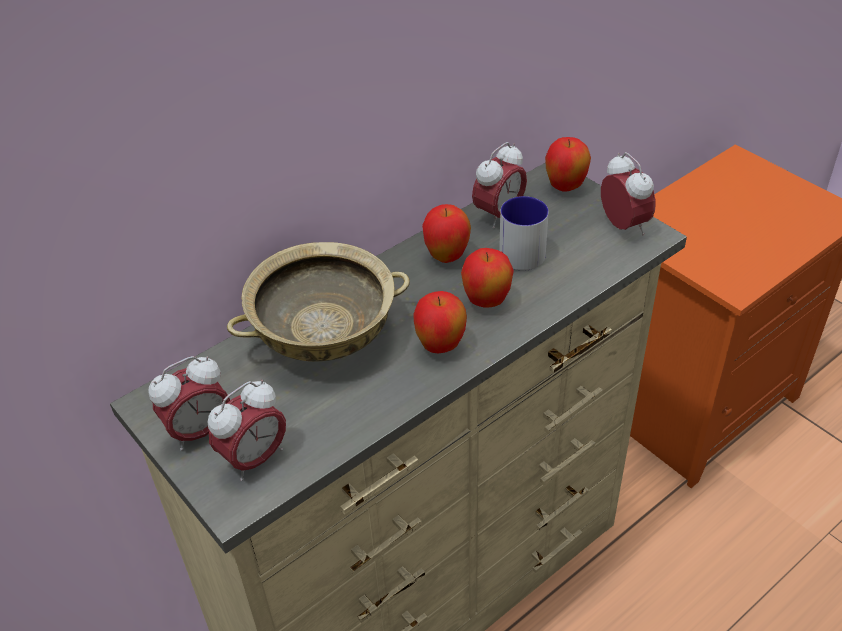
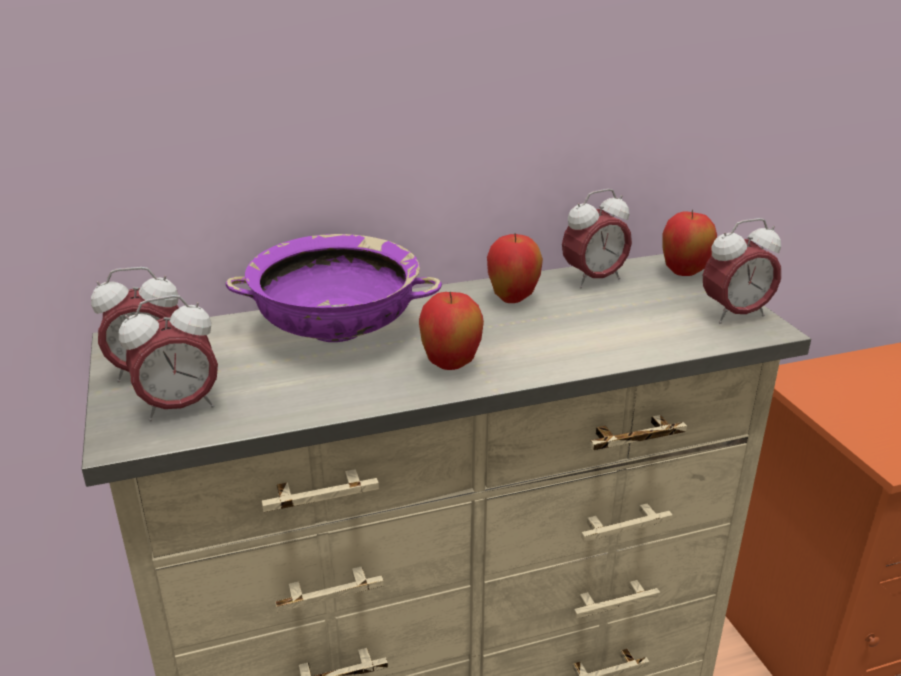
camera: 20 degrees right, 15 degrees down
beige bowl [227,242,410,362] -> purple bowl [226,234,442,342]
apple [461,248,514,308] -> none
mug [499,196,549,271] -> none
alarm clock [601,152,655,236] -> alarm clock turned 75 degrees clockwise [703,218,781,324]

